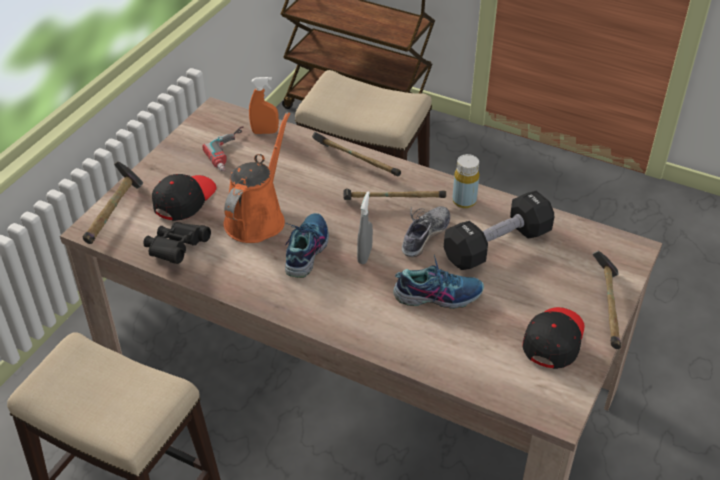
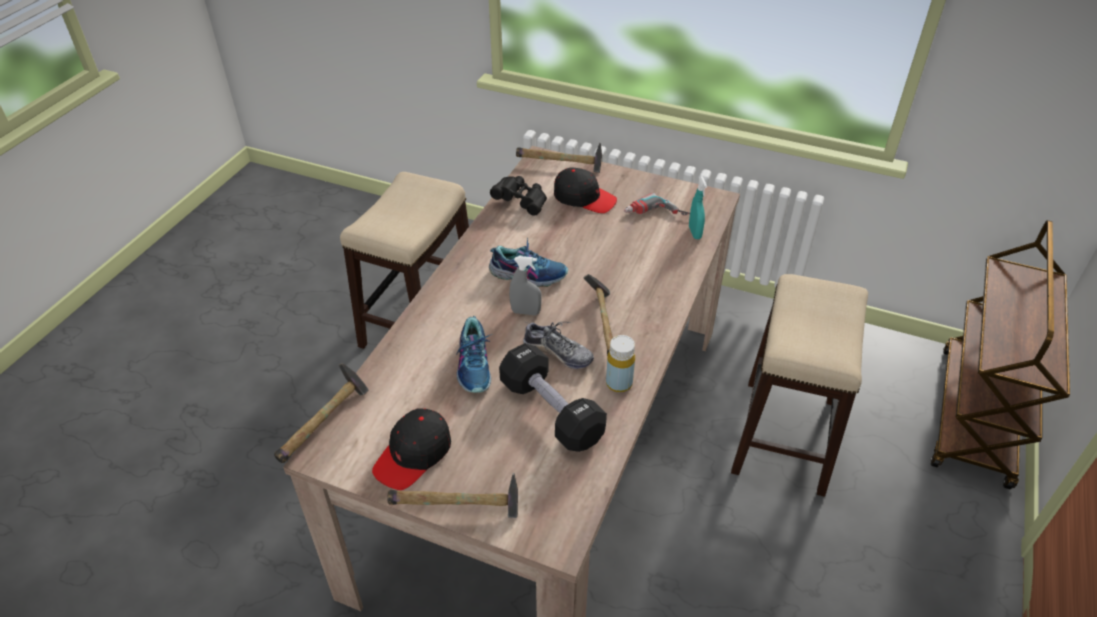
camera: 85 degrees right, 0 degrees up
orange watering can [223,112,290,243] -> none
orange spray bottle [249,77,279,134] -> turquoise spray bottle [689,176,707,239]
hammer [312,132,401,176] -> hammer moved to [274,363,369,463]
black cap [522,307,584,369] -> black cap turned 105 degrees clockwise [372,408,451,490]

